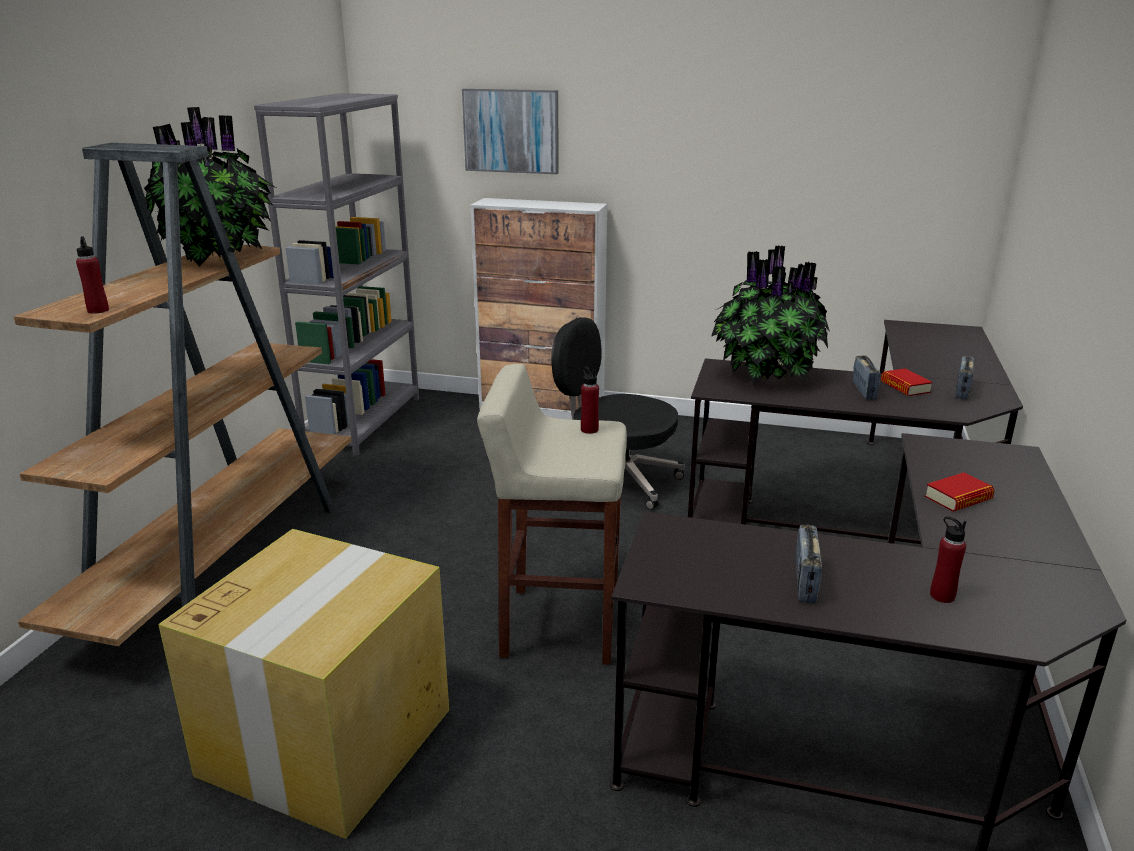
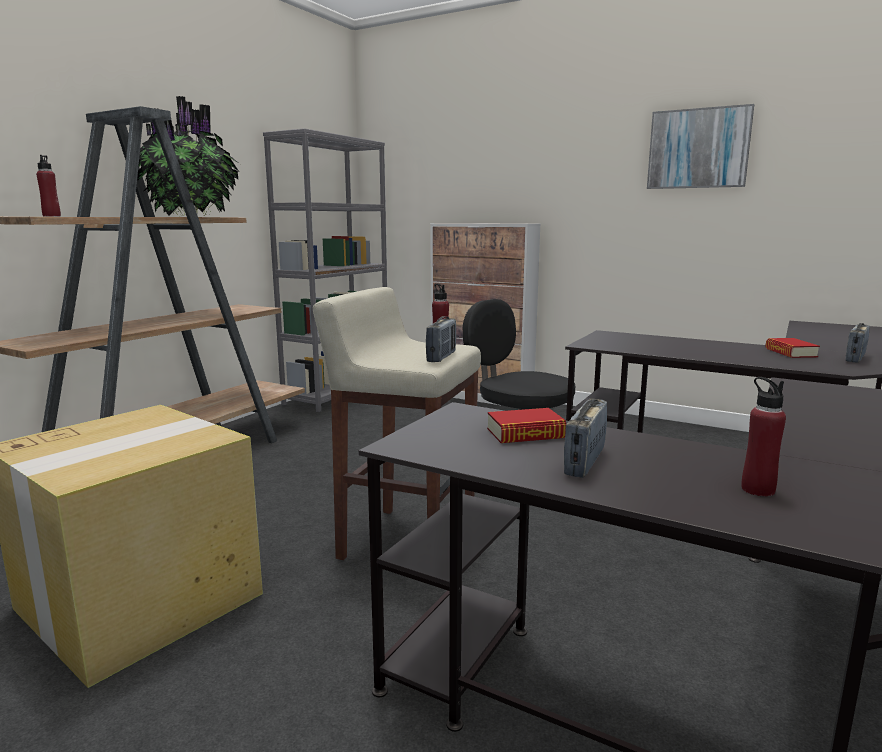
camera: 15 degrees right, 10 degrees down
picture [462,89,559,174] -> picture moved to [647,104,754,189]
potted plant [711,245,830,383] -> none
radio [853,355,881,400] -> radio moved to [426,316,456,362]
book [925,472,995,512] -> book moved to [487,408,566,443]

